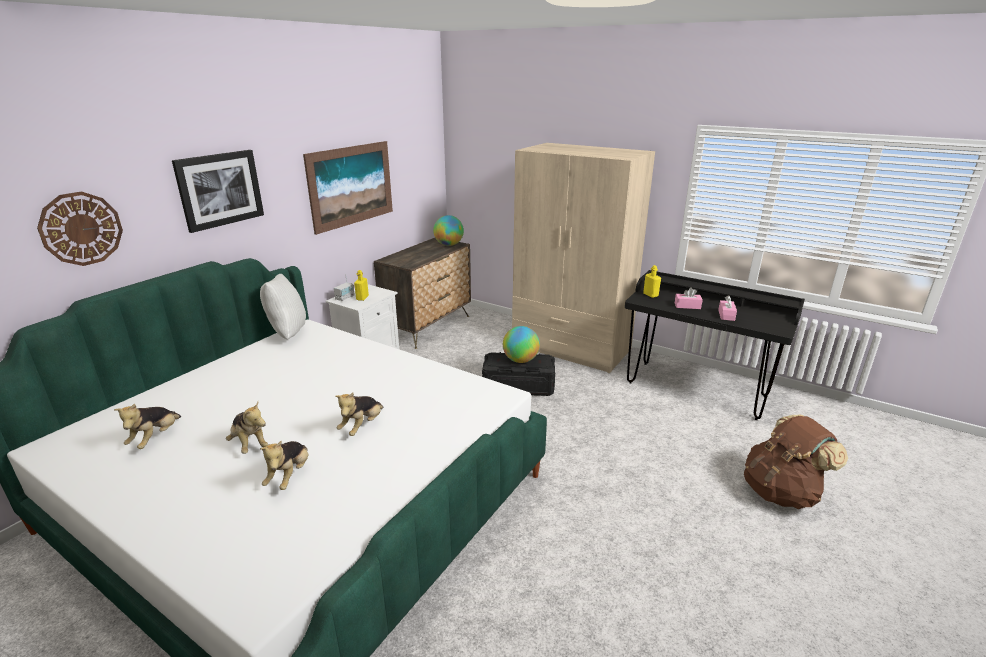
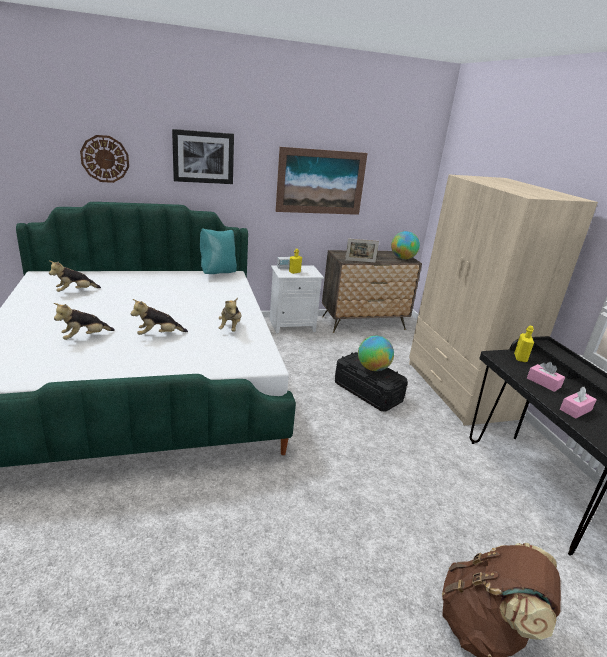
camera: 40 degrees right, 0 degrees up
plush toy [226,402,268,454] -> plush toy moved to [219,298,241,332]
white pillow [260,274,306,339] -> turquoise pillow [200,228,237,274]
none -> picture frame [345,238,379,263]

